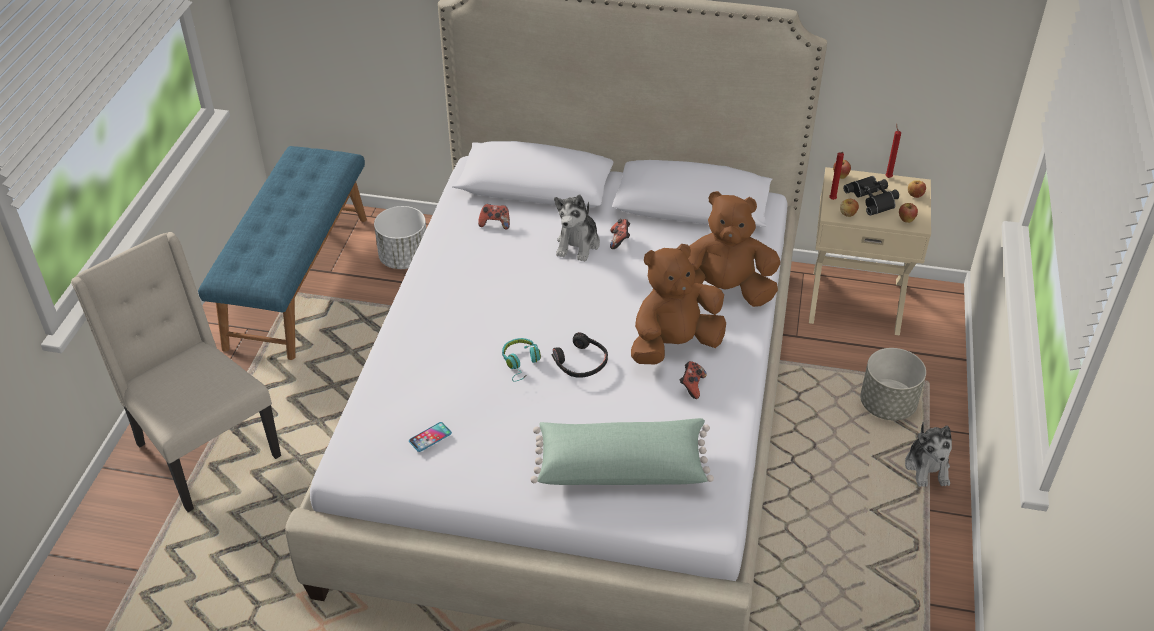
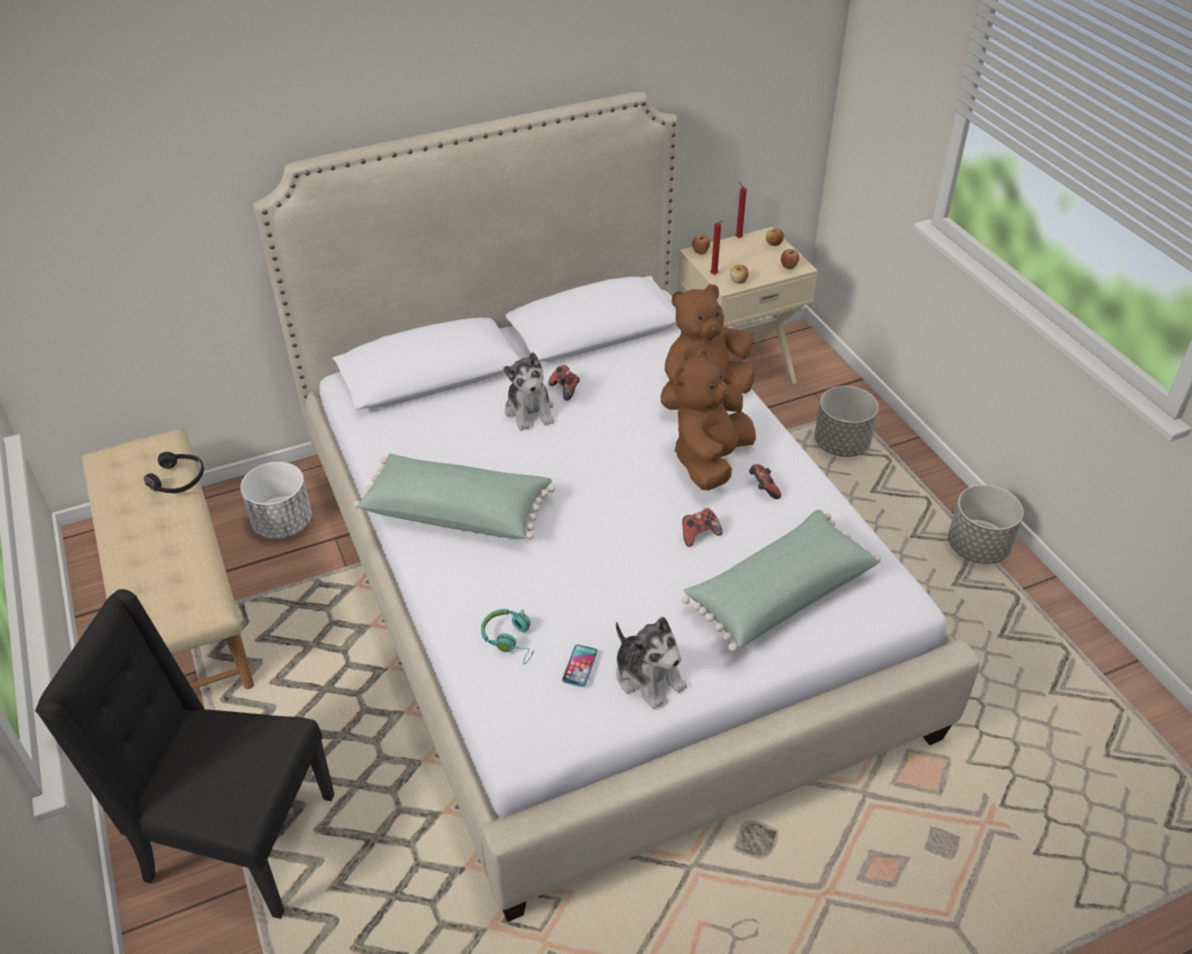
camera: 35 degrees left, 0 degrees up
beige chair [71,232,281,512] -> black chair [35,589,334,919]
blue bench [198,146,367,360] -> beige bench [82,429,254,689]
game controller [478,204,510,229] -> game controller moved to [682,508,723,547]
turquoise headphones [502,338,541,381] -> turquoise headphones moved to [481,609,534,664]
black headphones [552,332,608,378] -> black headphones moved to [144,452,204,493]
black binoculars [843,176,899,216] -> none
plush toy [905,422,952,487] -> plush toy moved to [616,617,687,709]
none -> green pillow [353,454,555,540]
none -> grey planter [948,485,1023,564]

